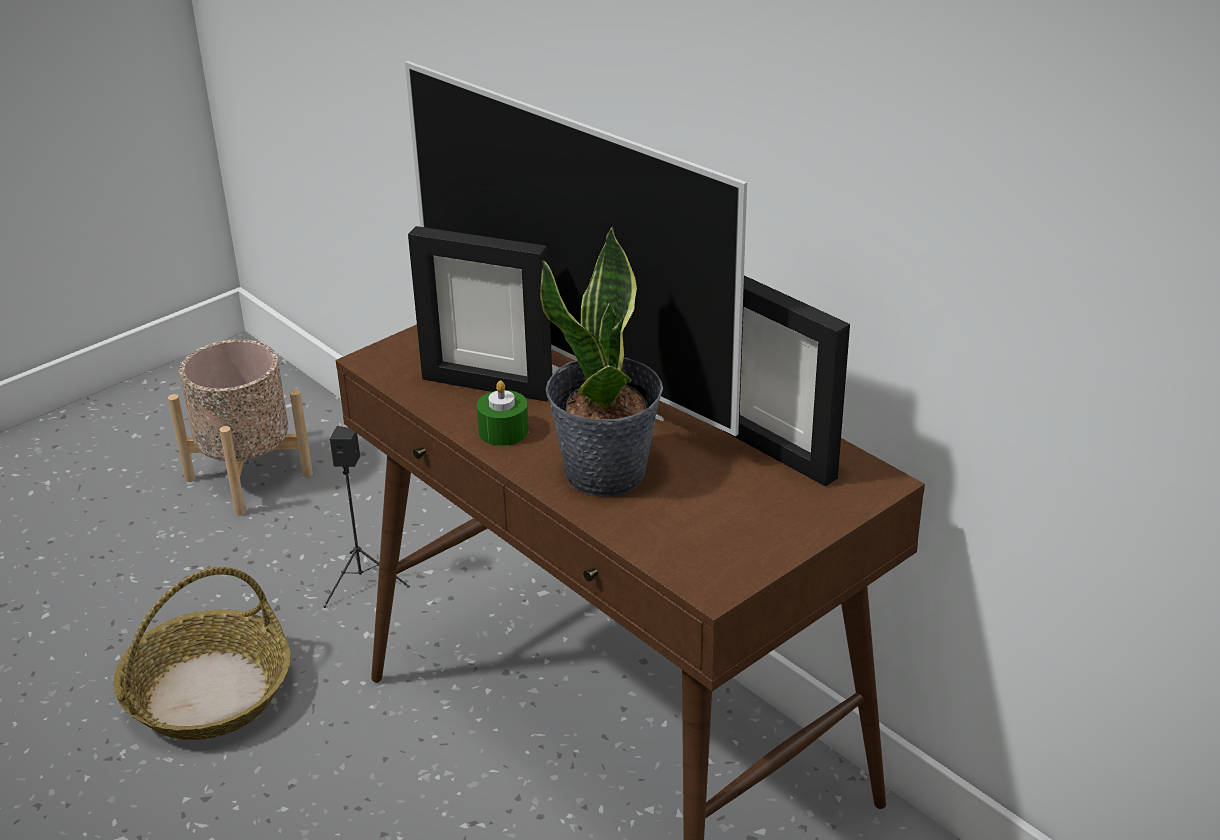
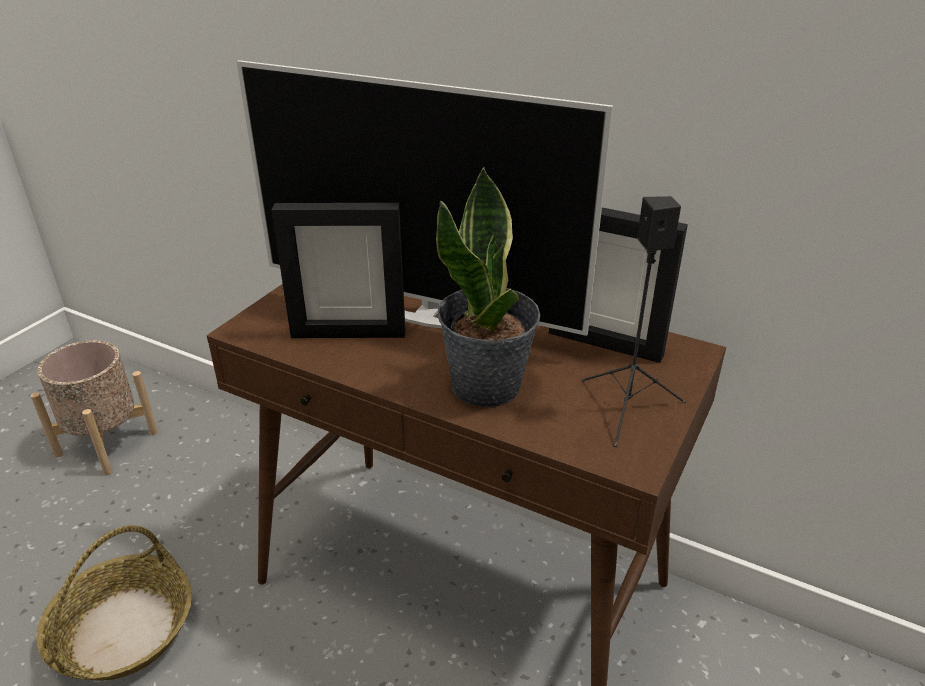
camera: 20 degrees left, 0 degrees up
black speaker [323,426,410,608] -> black speaker moved to [582,196,686,447]
green candle [477,380,529,446] -> none

